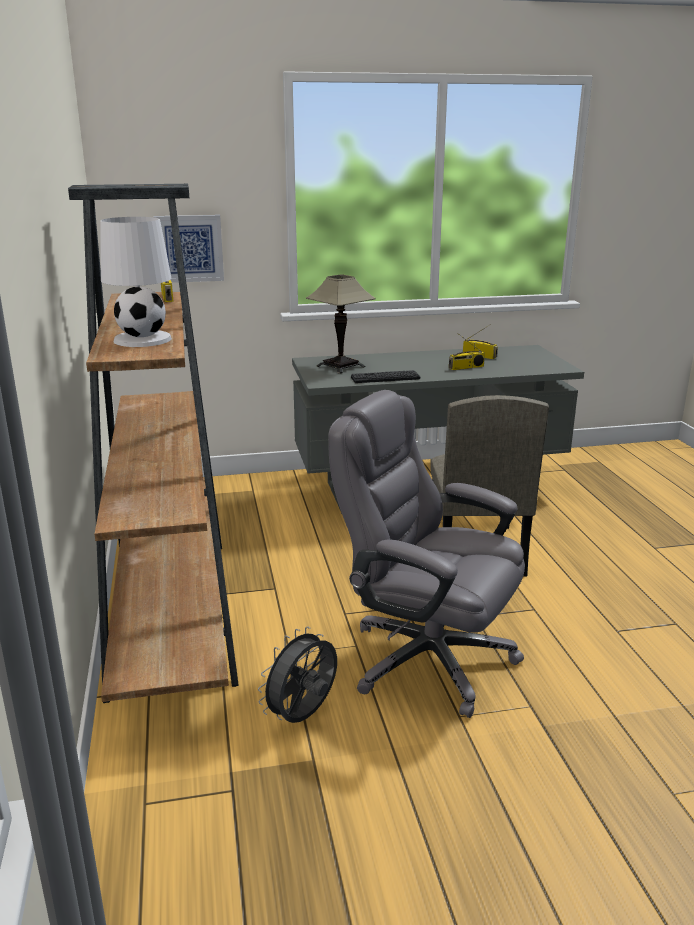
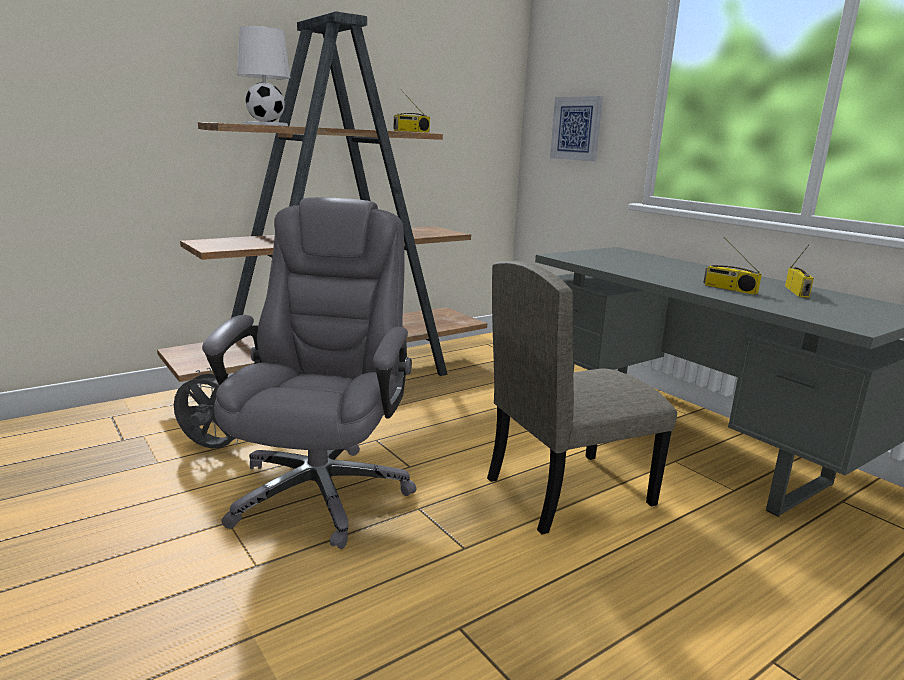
camera: 65 degrees right, 5 degrees down
table lamp [306,274,375,374] -> none
keyboard [351,370,420,383] -> none

